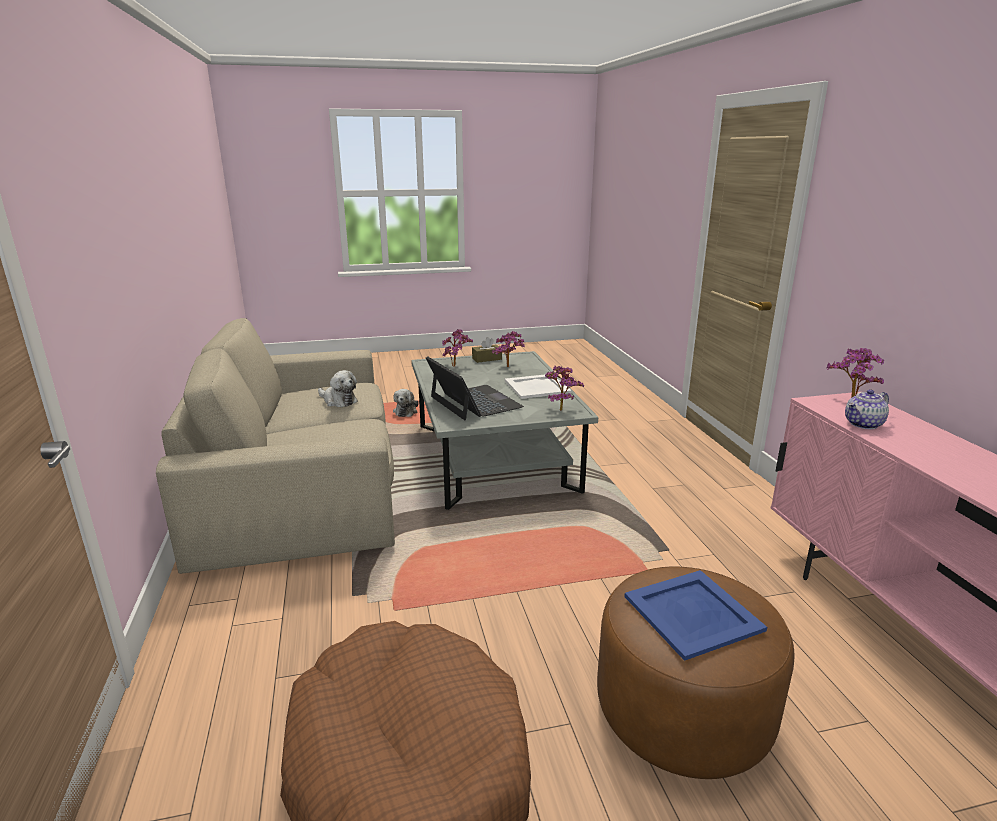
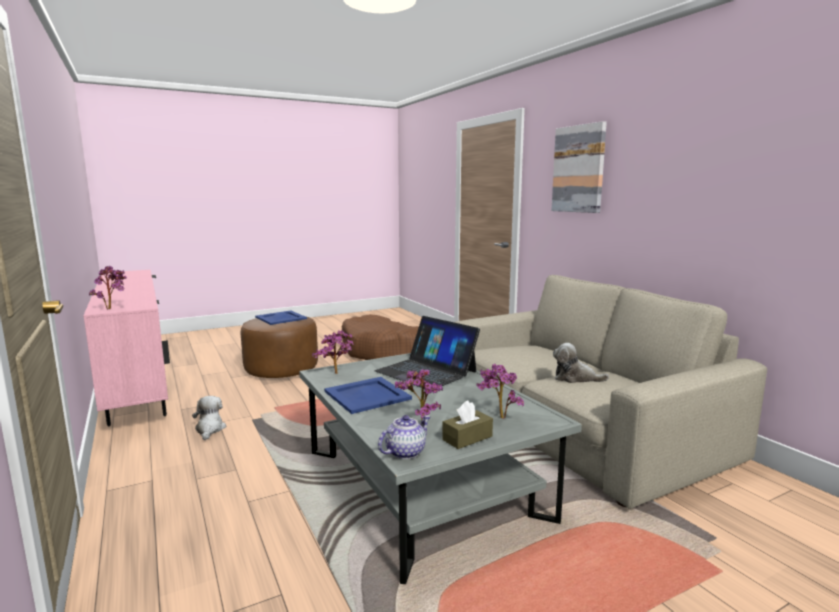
camera: 165 degrees right, 10 degrees down
plush toy [393,389,419,417] -> plush toy moved to [192,396,226,440]
white tray [505,375,572,399] -> blue tray [324,377,412,414]
teapot [845,389,889,429] -> teapot moved to [378,415,431,459]
none -> picture [551,121,607,213]

